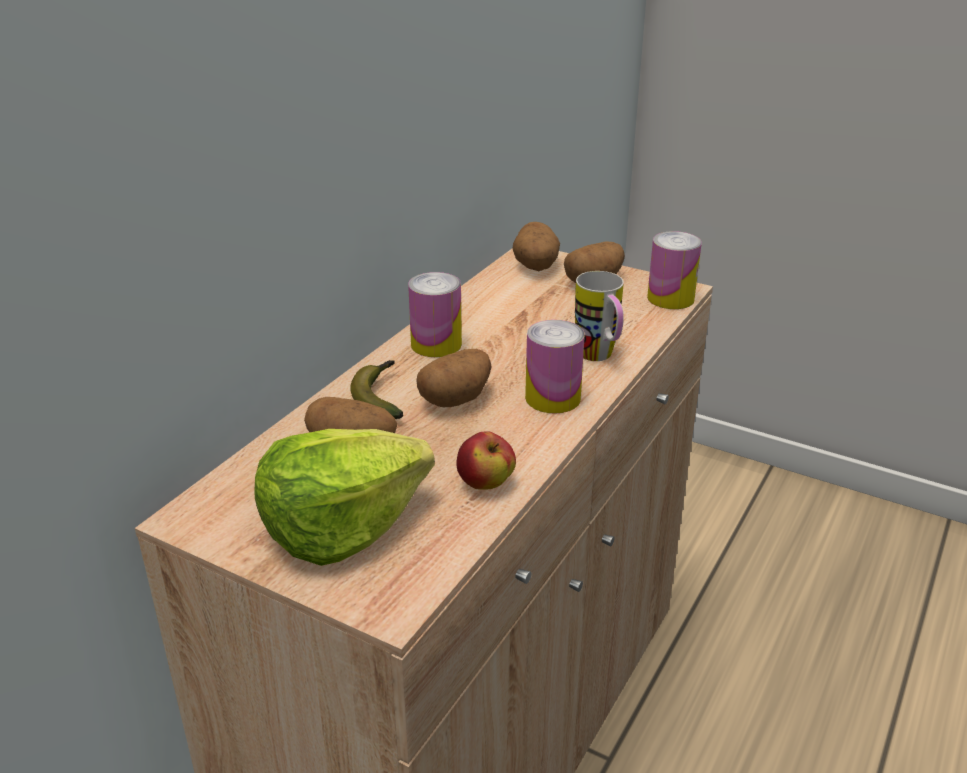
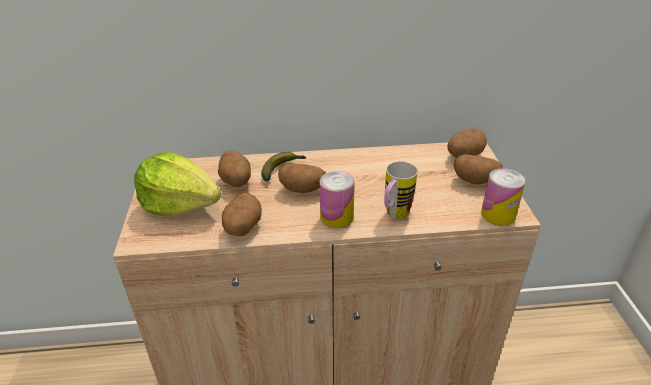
camera: 55 degrees right, 5 degrees up
can [408,272,462,357] -> none
apple [456,431,516,489] -> potato [222,193,262,236]

